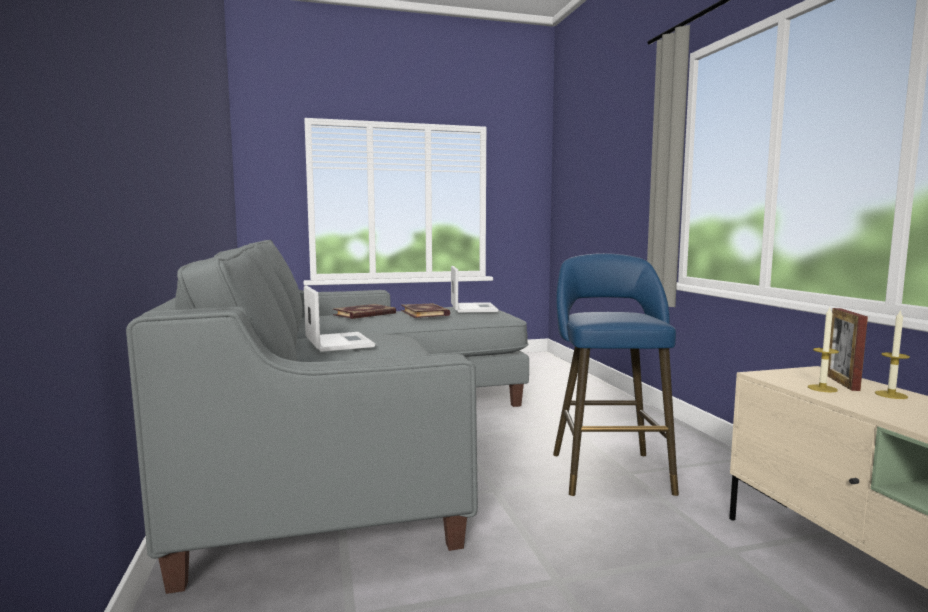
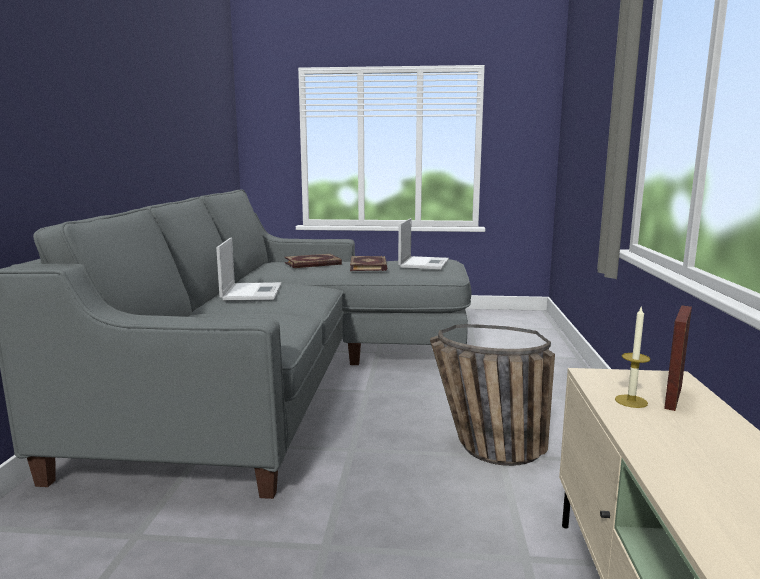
camera: 20 degrees right, 5 degrees up
blue stool [553,253,679,496] -> basket [430,324,555,466]
candle [875,311,910,399] -> none

